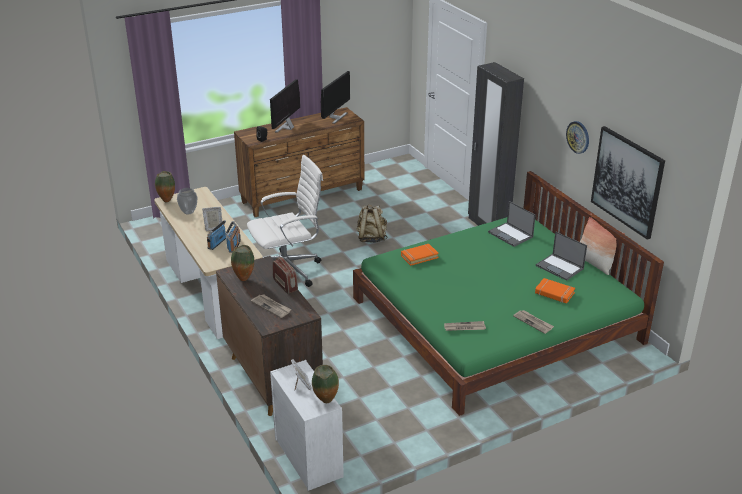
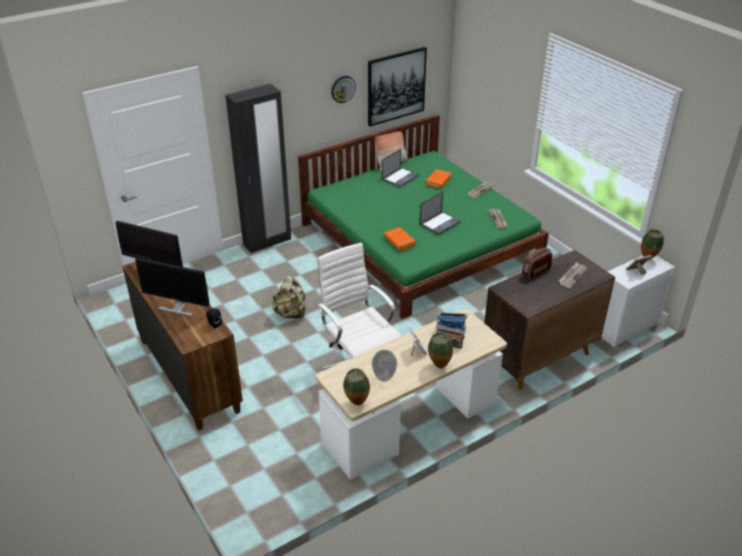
camera: 95 degrees left, 5 degrees up
vase [231,245,254,281] -> vase moved to [428,332,453,369]
laptop [488,201,536,247] -> laptop moved to [419,192,461,235]

